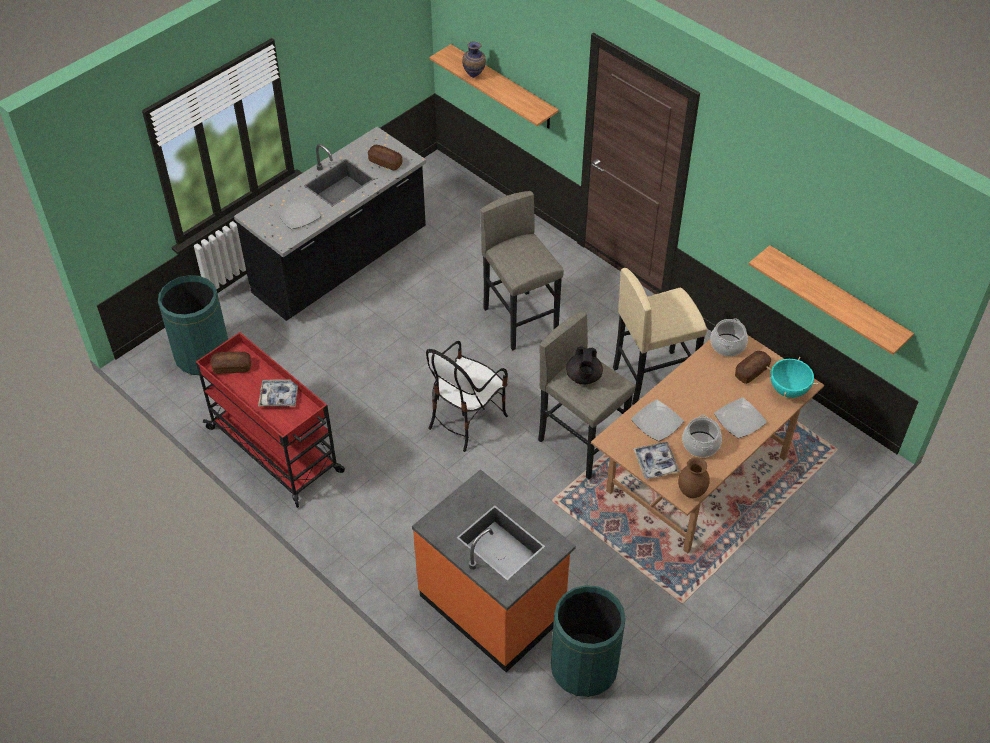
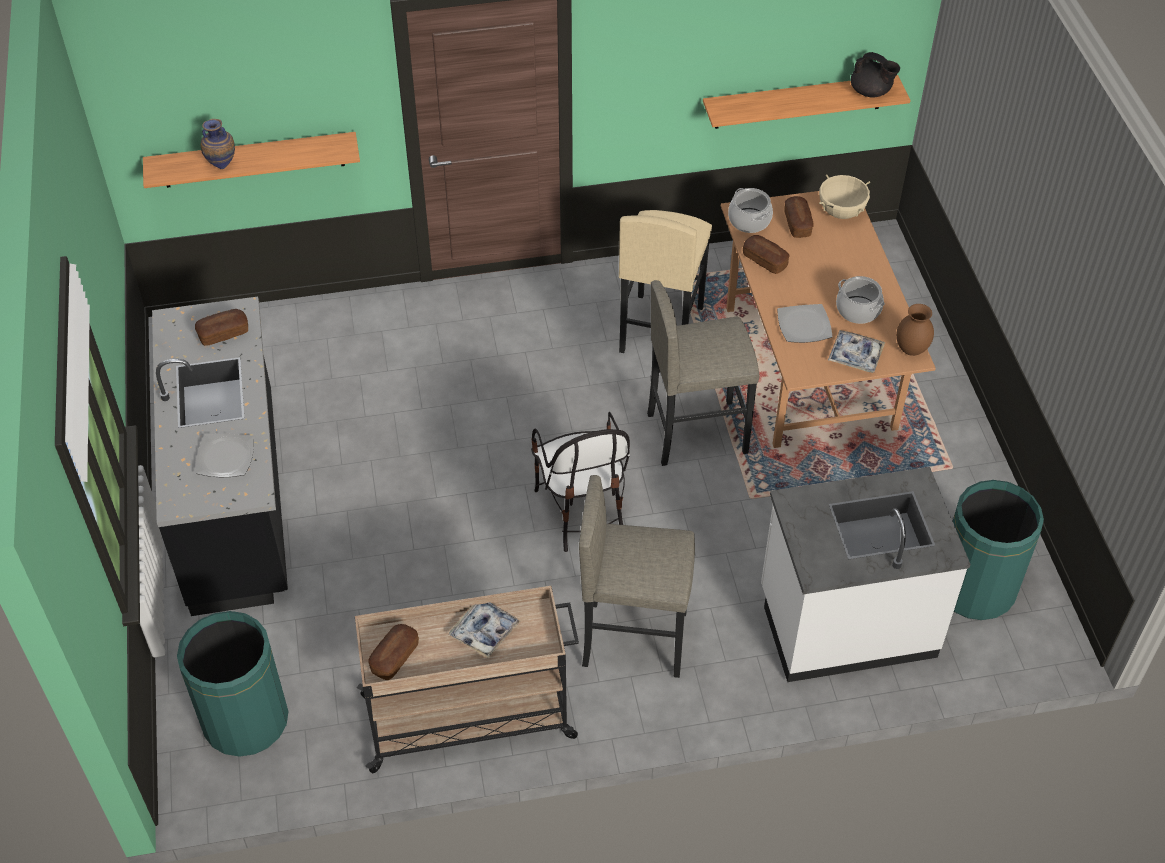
camera: 55 degrees left, 0 degrees up
red cart [196,332,345,508] -> beige cart [355,586,579,773]
orange counter [412,469,576,672] -> white counter [761,467,971,682]
grey stool [480,191,564,351] -> grey stool moved to [579,475,695,678]
black teapot [566,346,603,385] -> black teapot moved to [851,52,900,98]
plate [714,397,767,438] -> none
turquoise cooking pot [766,357,819,398] -> beige cooking pot [819,174,870,219]
none -> bread [743,235,790,274]

